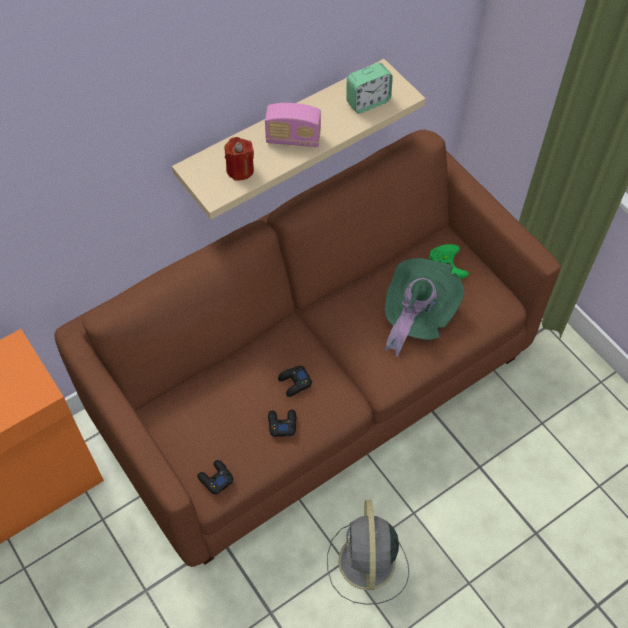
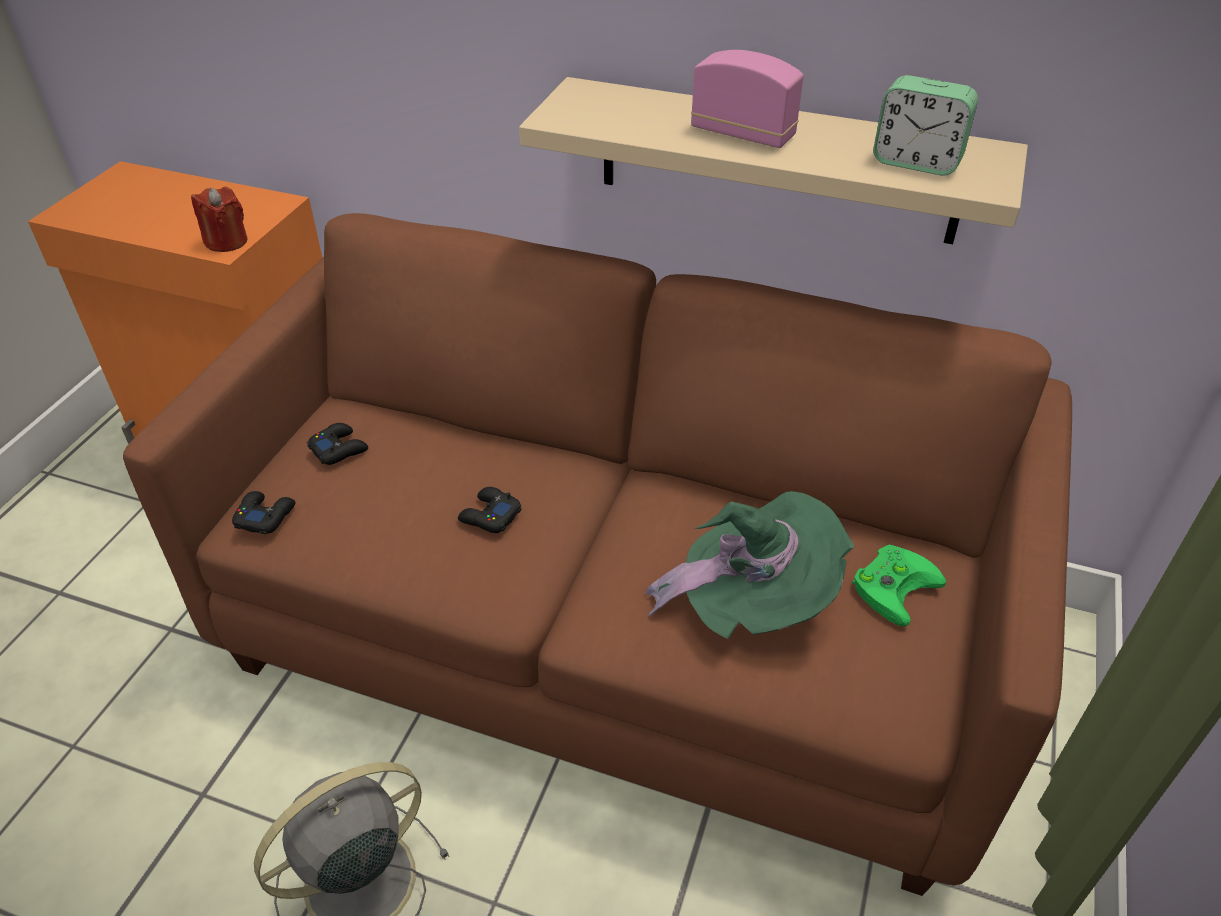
camera: 55 degrees right, 15 degrees down
red candle [224,137,254,181] -> red candle moved to [191,186,248,252]
radio [265,103,321,147] -> radio turned 150 degrees clockwise [691,50,804,148]
black game controller [268,410,296,437] -> black game controller moved to [307,423,368,465]

